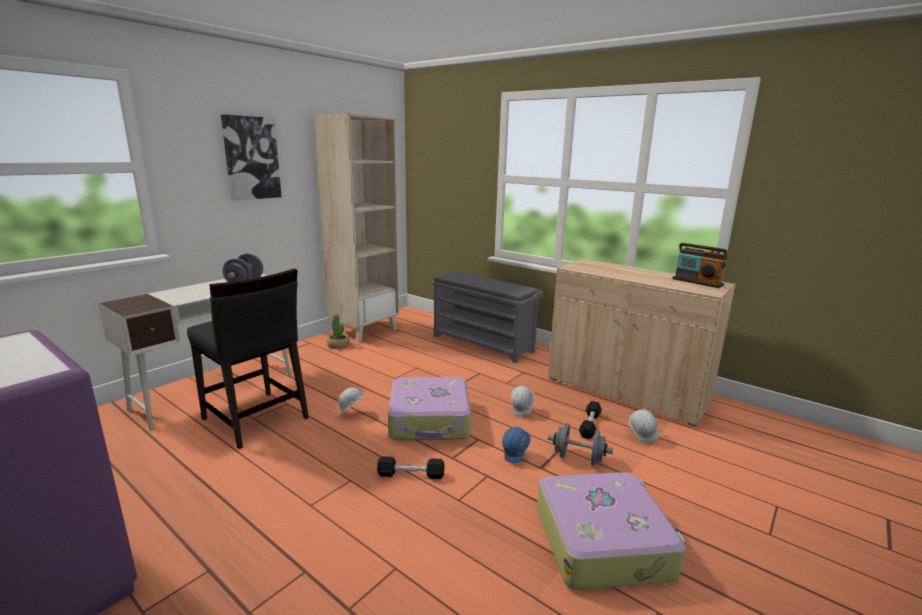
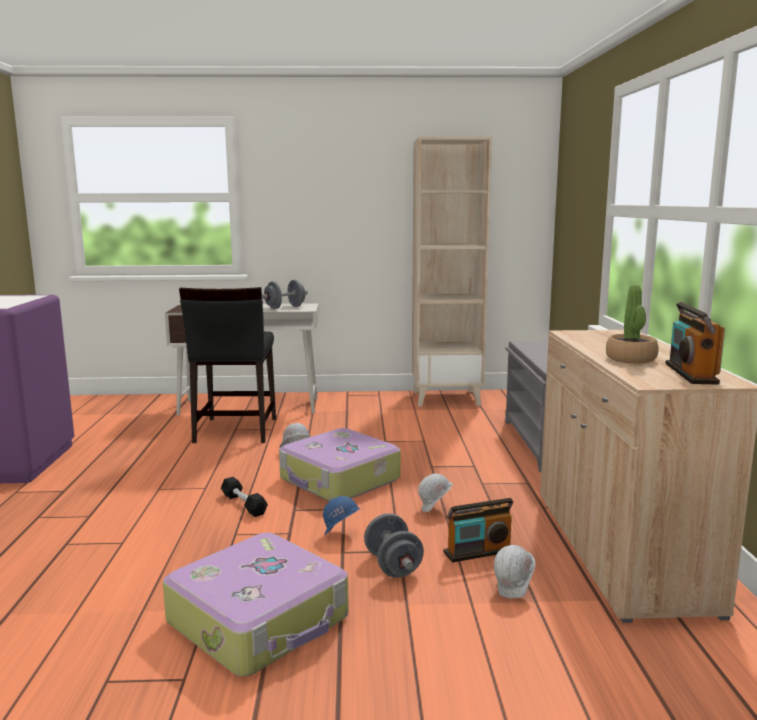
camera: 50 degrees right, 5 degrees down
picture [221,114,281,200] -> none
potted plant [327,314,350,349] -> potted plant moved to [606,285,659,363]
black dumbbell [579,401,602,439] -> radio [443,498,513,563]

